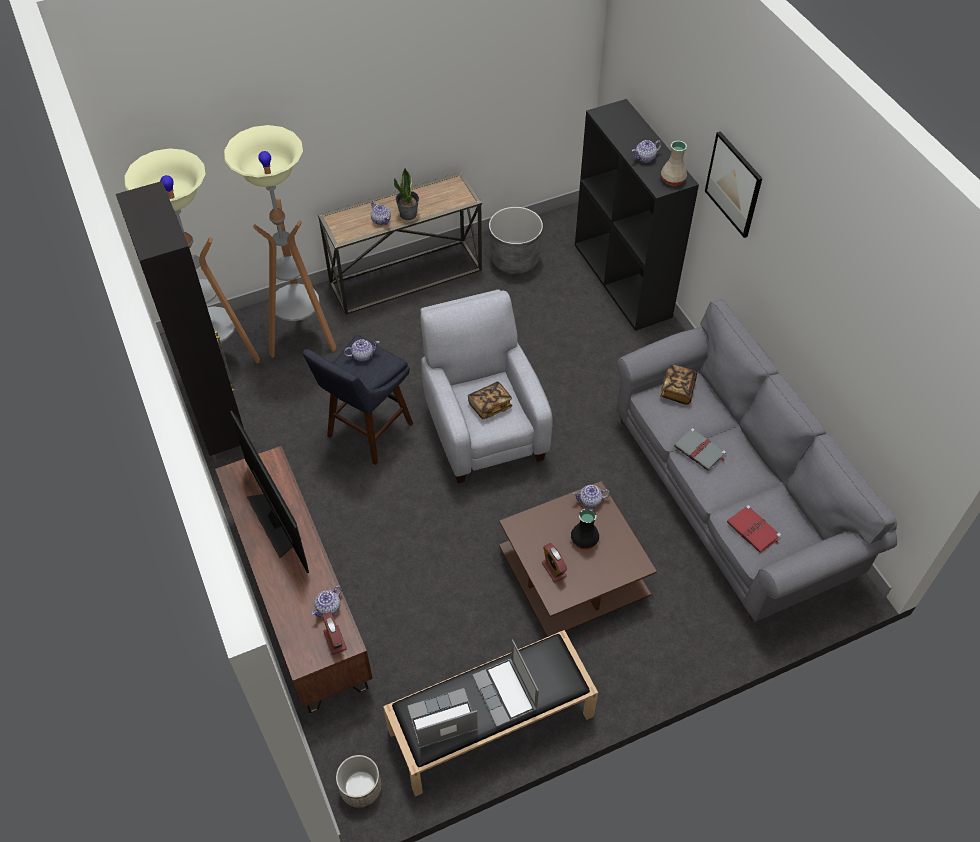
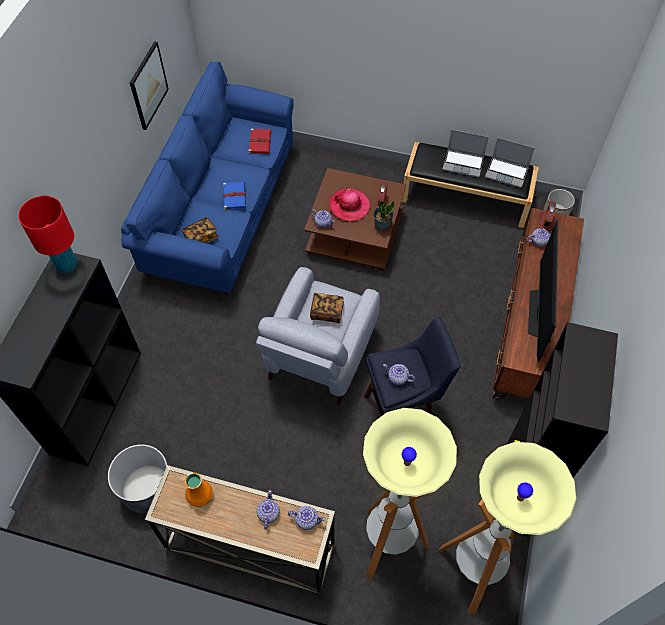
camera: 140 degrees left, 5 degrees up
potted plant [394,168,419,220] -> potted plant moved to [373,201,394,232]
laptop [472,639,539,727] -> laptop turned 90 degrees clockwise [442,129,489,178]
black vase [571,508,599,550] -> hat [329,188,371,221]
grey sofa [616,299,897,622] -> blue sofa [121,61,294,295]
teapot [632,140,661,163] -> teapot moved to [288,506,325,530]
beige vase [661,141,687,185] -> red table lamp [18,196,77,273]
grey book [674,428,726,471] -> blue book [223,182,246,210]
picture [705,131,762,238] -> picture moved to [130,41,169,130]
none -> orange vase [185,473,213,507]

